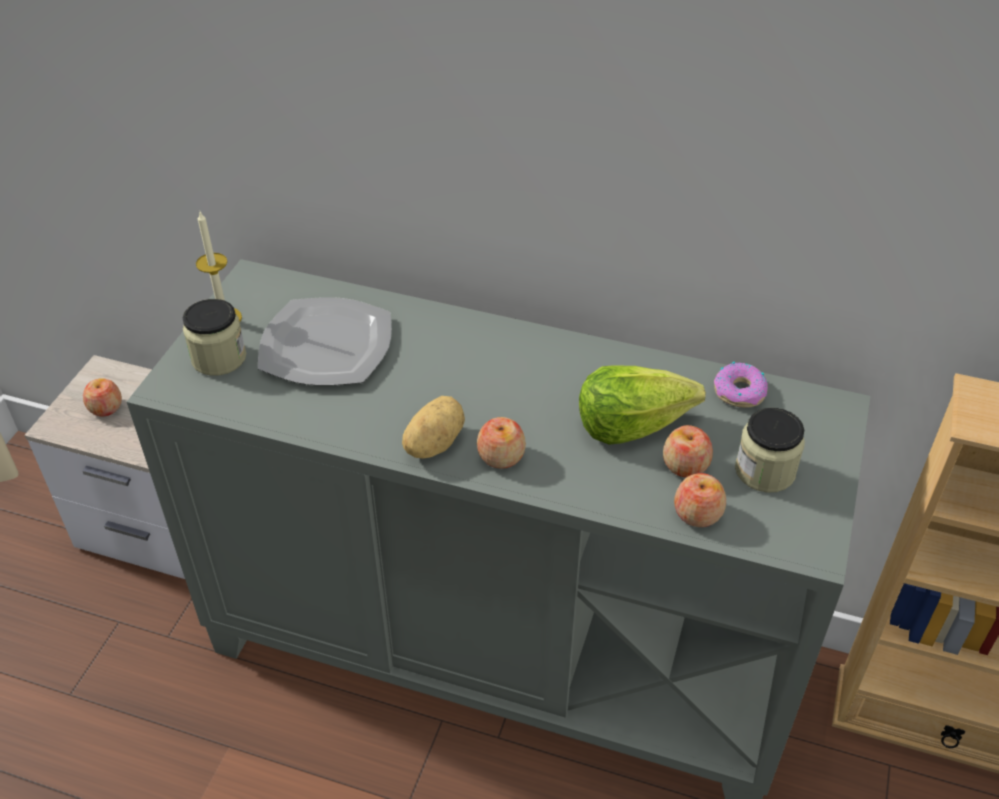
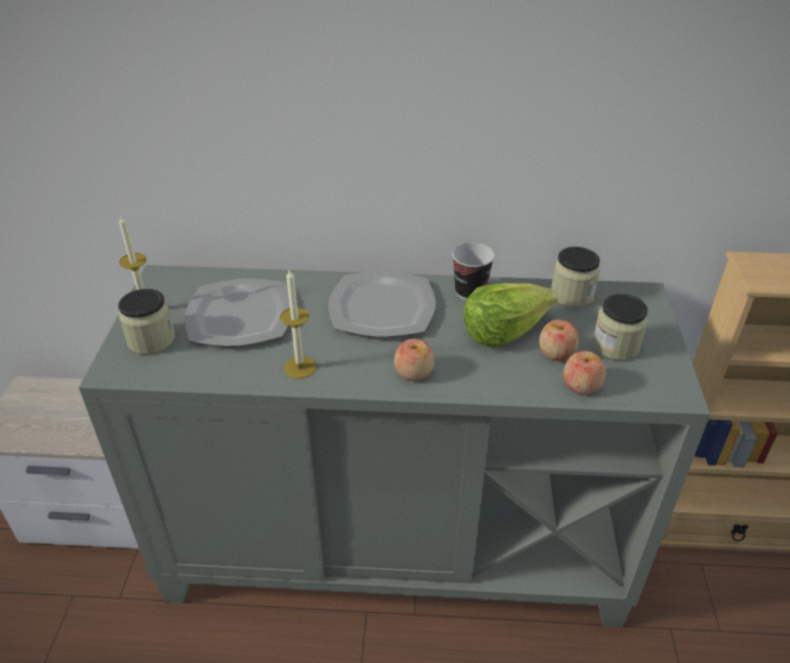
camera: 15 degrees left, 5 degrees down
apple [83,378,122,416] -> none
potato [402,396,465,459] -> none
donut [714,362,768,408] -> jar [551,247,600,308]
none -> candle [280,269,316,379]
none -> plate [329,271,436,337]
none -> cup [452,242,495,300]

